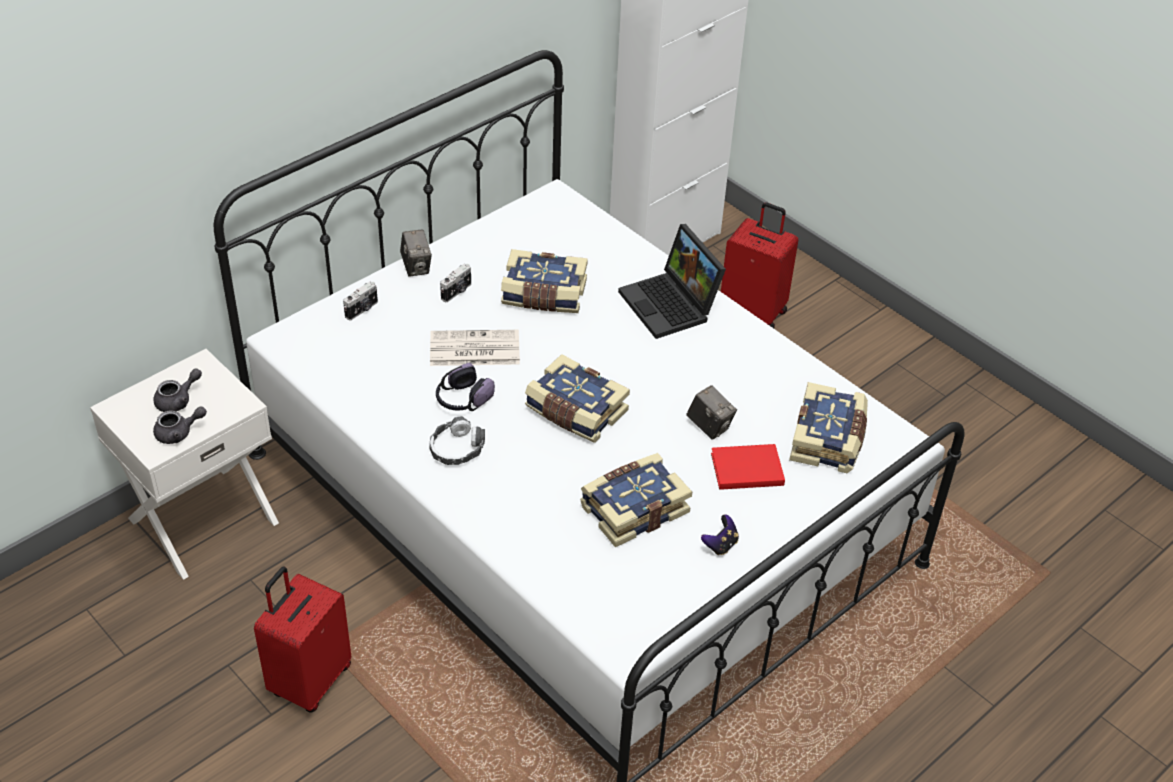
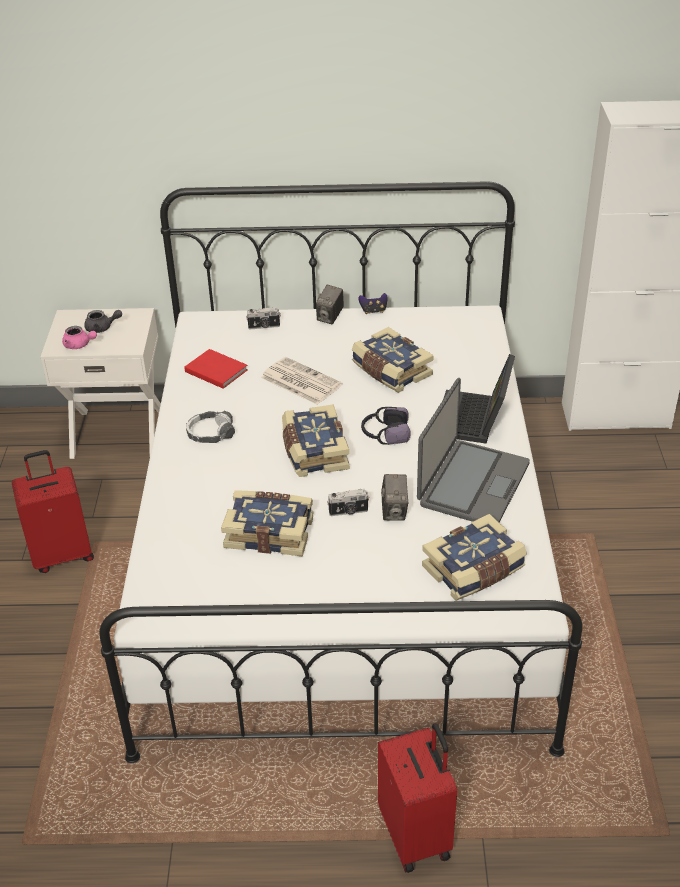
camera: 45 degrees right, 5 degrees down
grey teapot [153,407,207,444] -> pink teapot [62,326,97,349]
headphones [436,362,495,411] -> headphones moved to [361,407,411,445]
camera [440,264,471,302] -> camera moved to [327,489,370,516]
game controller [701,515,739,555] -> game controller moved to [358,293,388,314]
red book [711,444,785,490] -> red book moved to [184,349,248,389]
red suitcase [721,202,798,328] -> red suitcase moved to [378,723,457,873]
none -> laptop [417,378,530,523]

